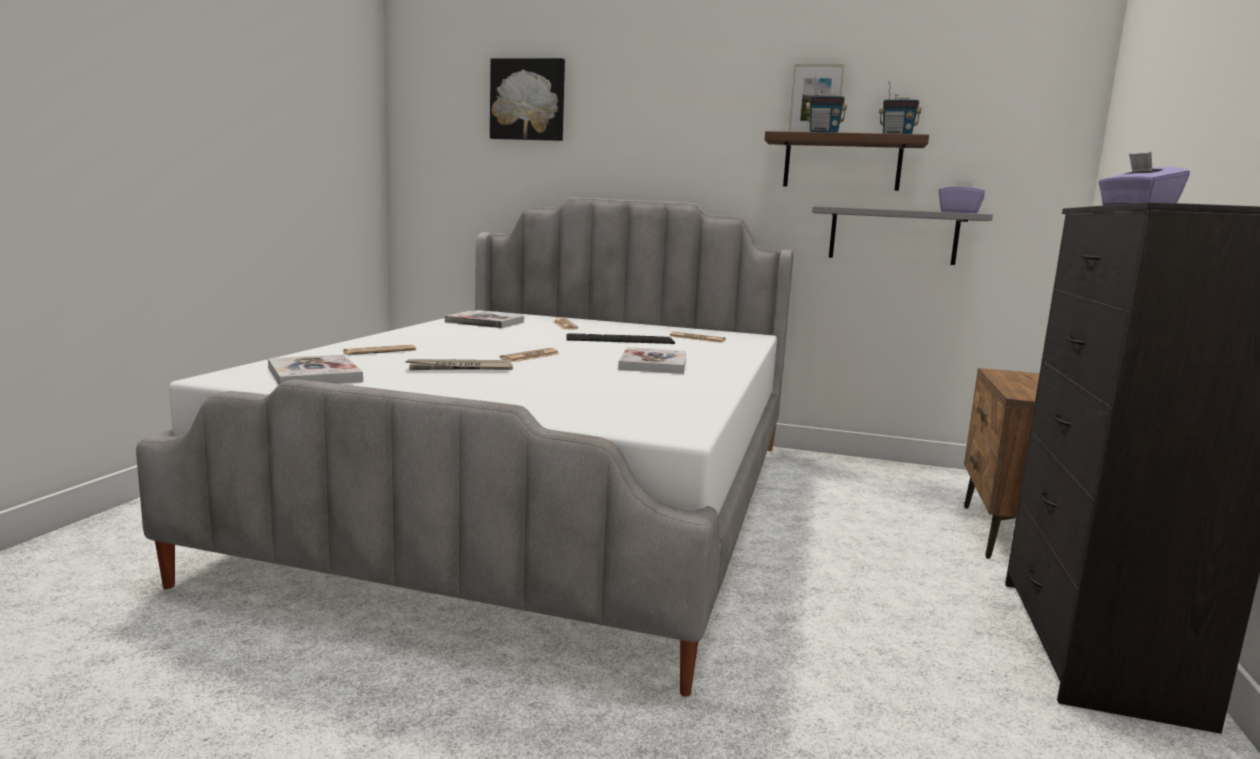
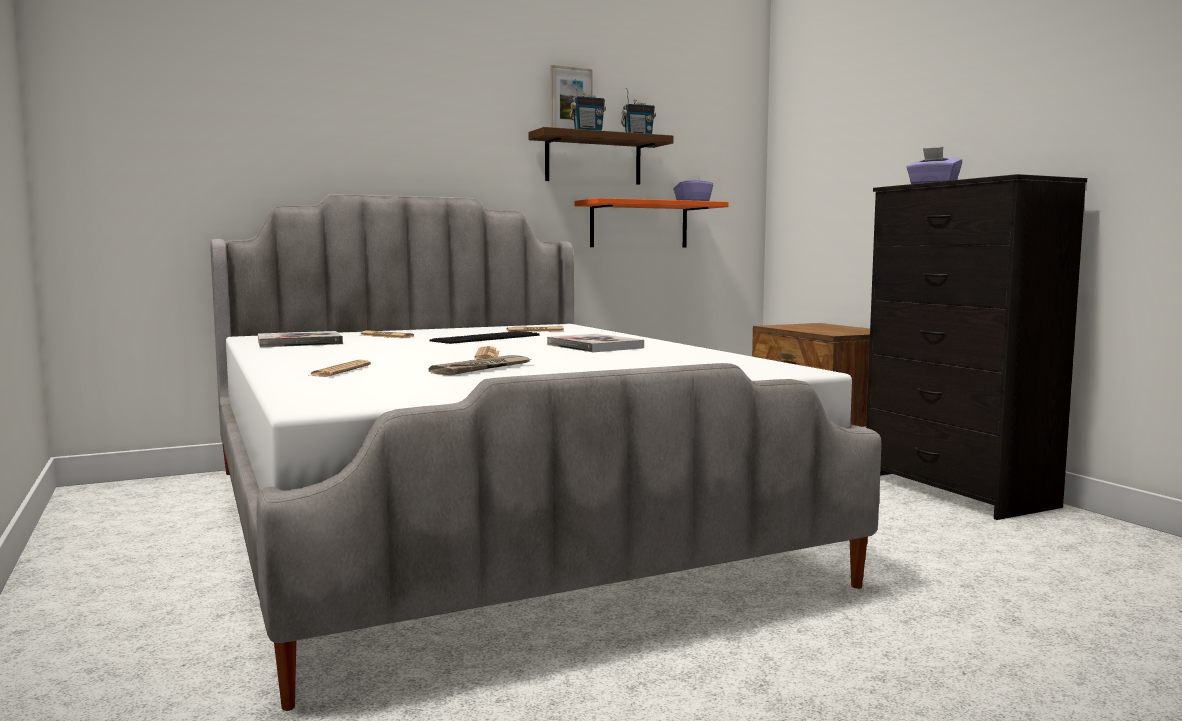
camera: 40 degrees left, 5 degrees down
book [268,355,363,384] -> none
picture [490,58,565,141] -> none
grey shelf [812,206,993,265] -> orange shelf [575,198,729,248]

